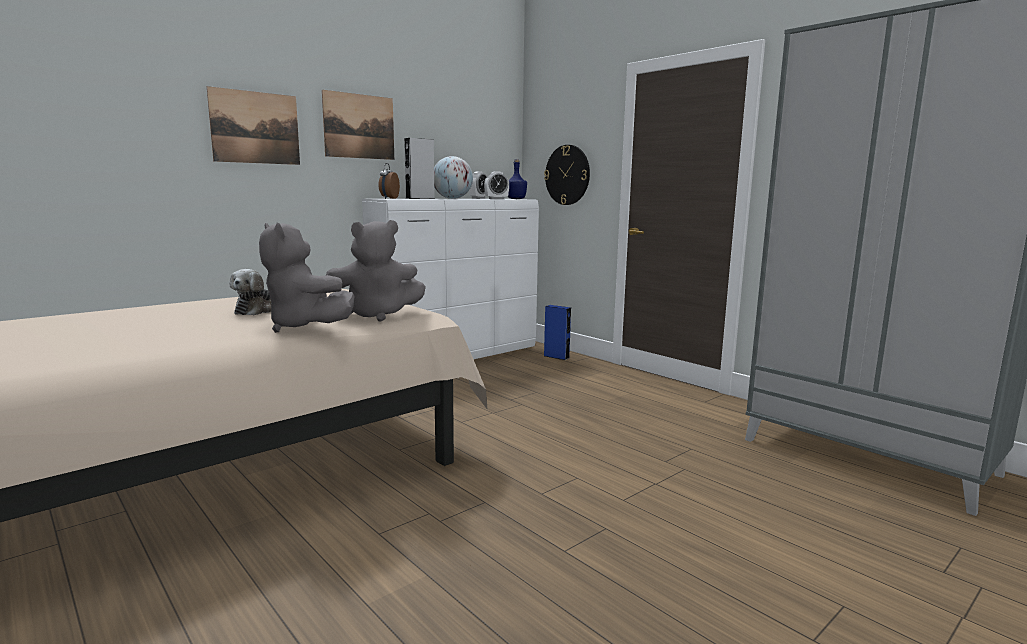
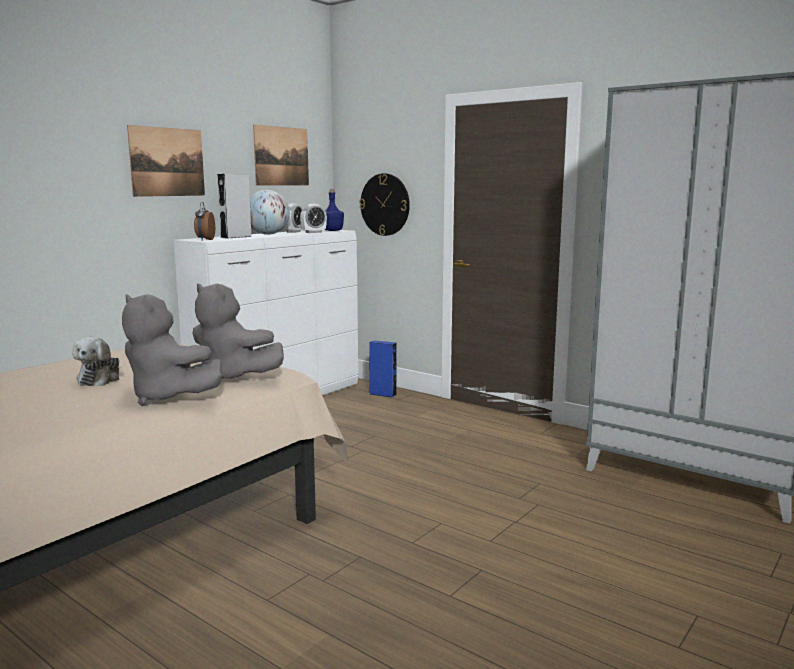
camera: 10 degrees left, 0 degrees up
picture [207,86,300,165] -> picture moved to [253,125,309,186]
grey plush toy [326,220,426,321] -> grey plush toy turned 60 degrees clockwise [193,283,284,379]

